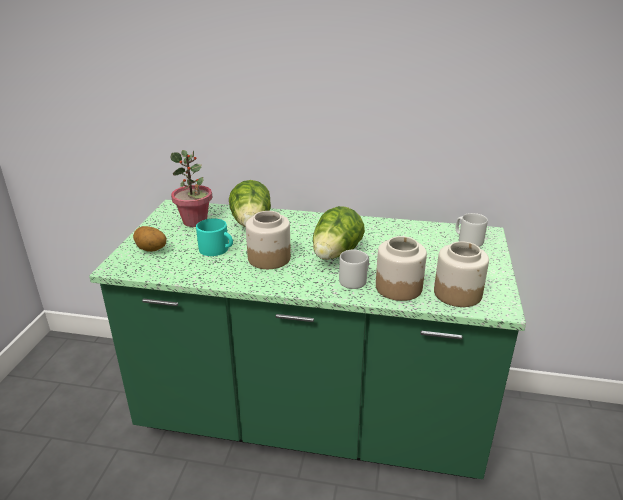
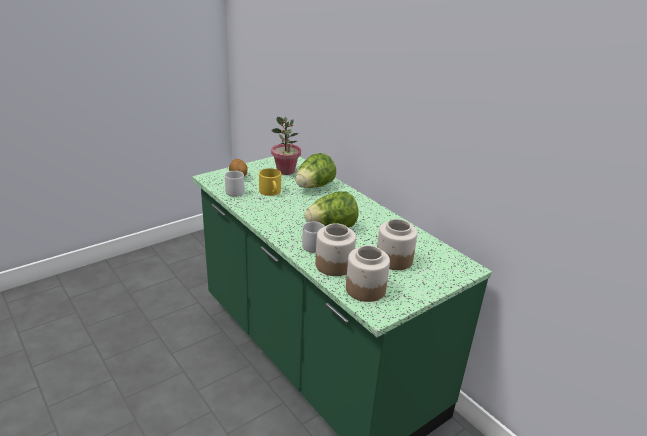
camera: 40 degrees right, 0 degrees up
turquoise mug [196,218,233,256] -> yellow mug [259,168,281,196]
jar [246,211,291,269] -> jar moved to [377,219,417,270]
grey mug [456,213,488,247] -> grey mug moved to [225,171,244,197]

